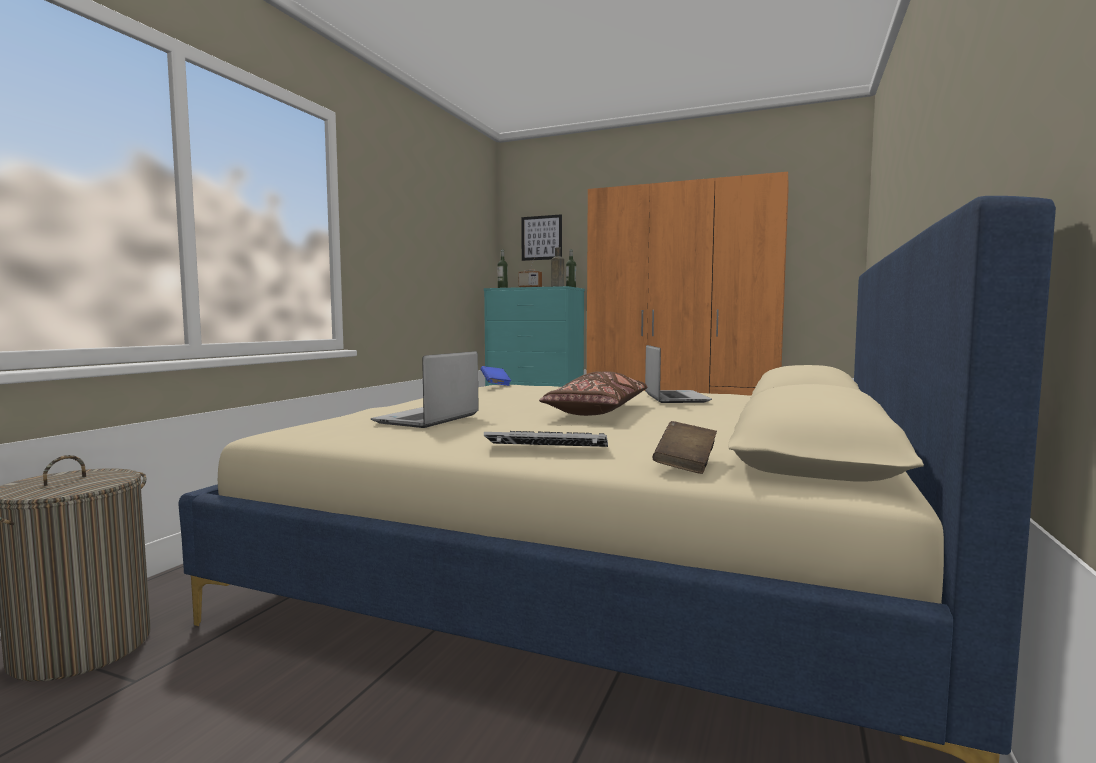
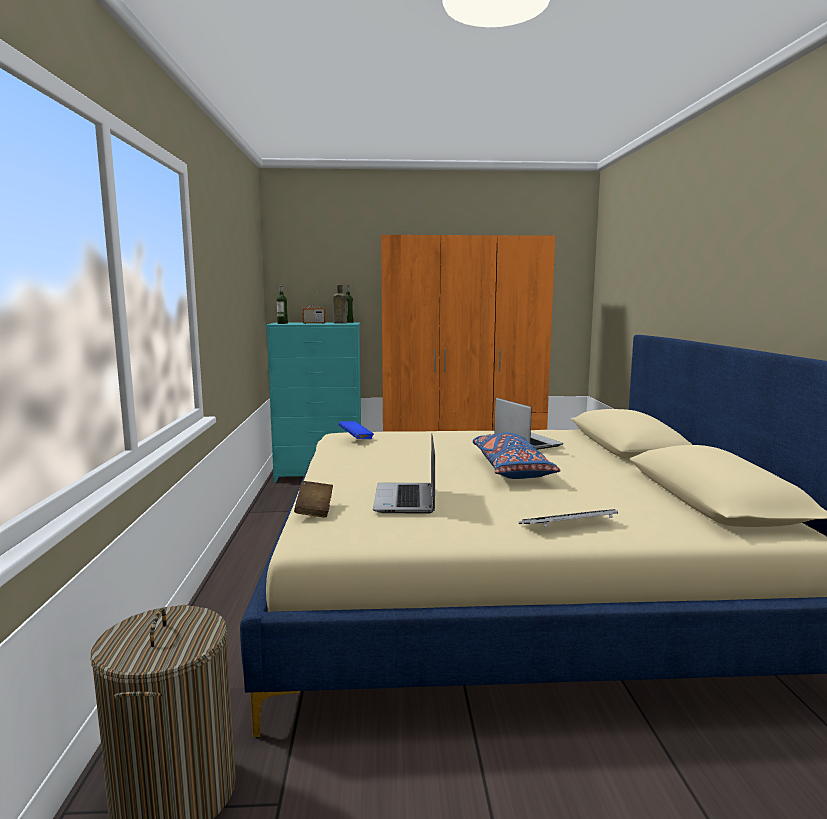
camera: 25 degrees left, 5 degrees up
picture [521,214,562,261] -> none
brown pillow [539,371,648,416] -> blue pillow [473,432,560,479]
brown book [653,421,717,474] -> brown book moved to [294,481,333,517]

